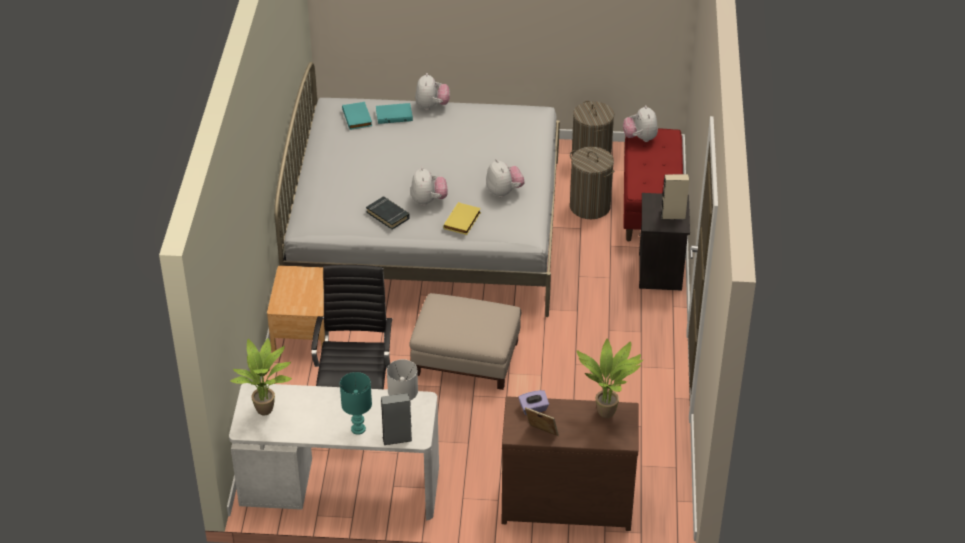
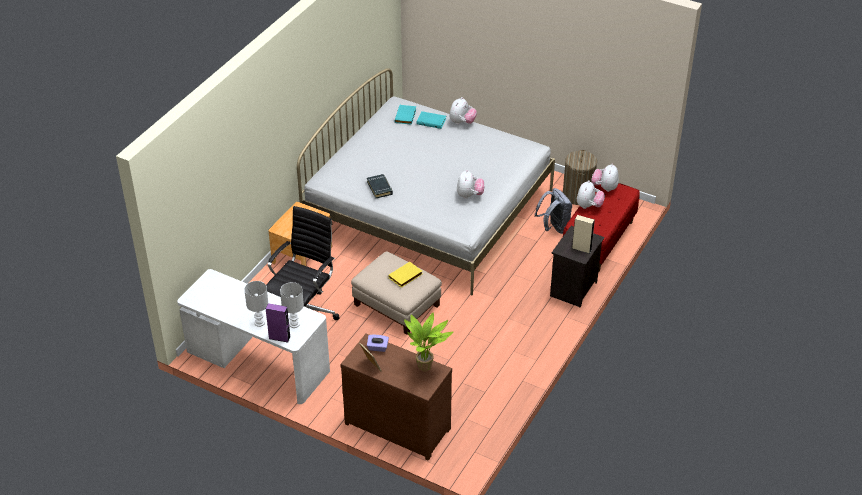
camera: 25 degrees right, 0 degrees up
potted plant [230,338,292,416] -> none
turquoise table lamp [340,372,372,435] -> white table lamp [244,281,268,327]
grey speaker [381,393,412,445] -> purple speaker [266,303,291,343]
plush toy [411,167,448,206] -> plush toy moved to [577,180,605,209]
yellow book [443,202,481,235] -> yellow book moved to [388,262,422,288]
laundry basket [570,147,614,219] -> grey backpack [535,188,572,234]

